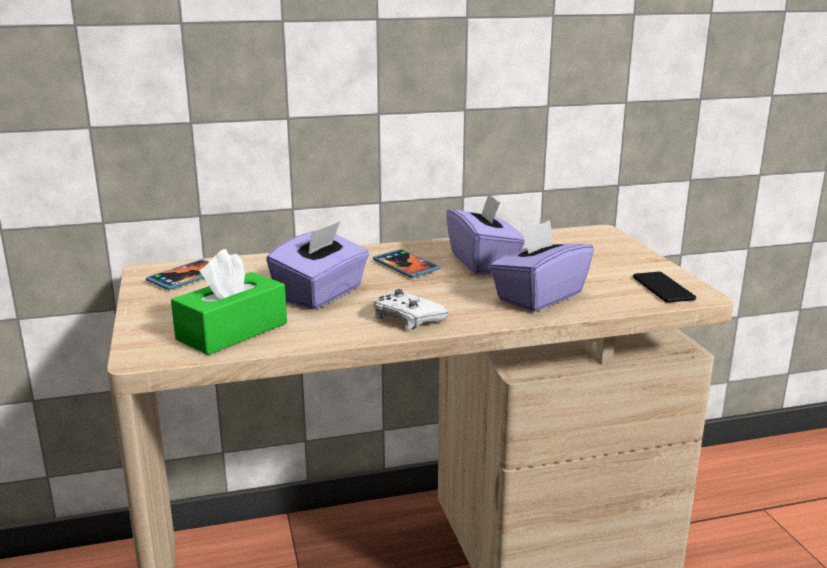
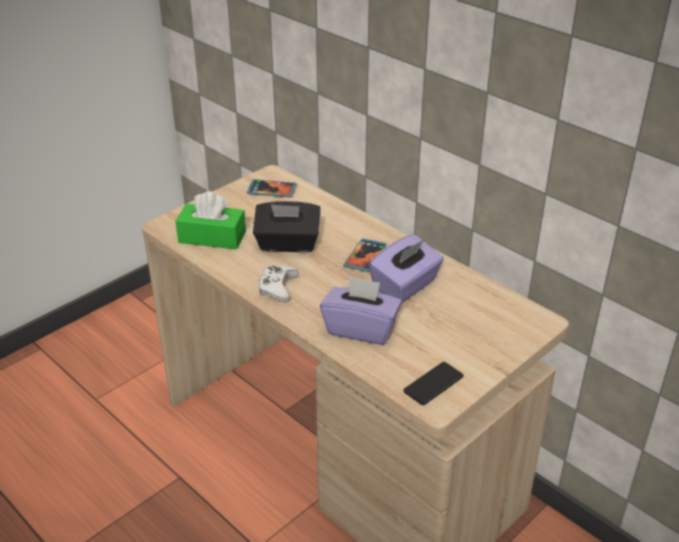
camera: 60 degrees right, 15 degrees up
purple tissue box [266,222,369,309] -> black tissue box [253,201,321,252]

